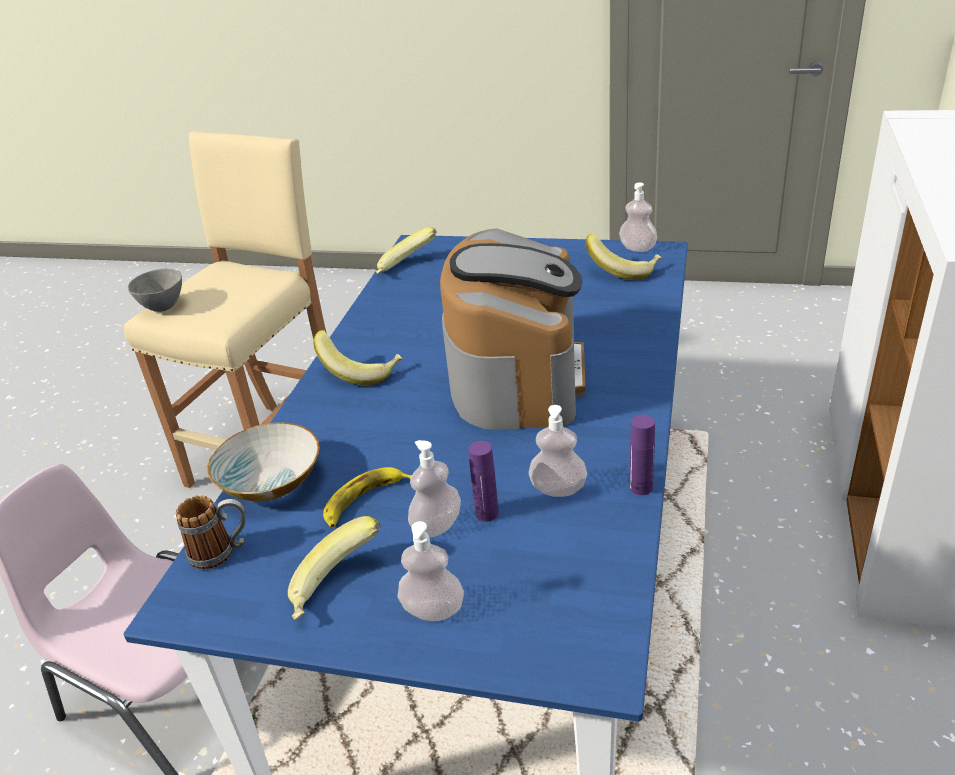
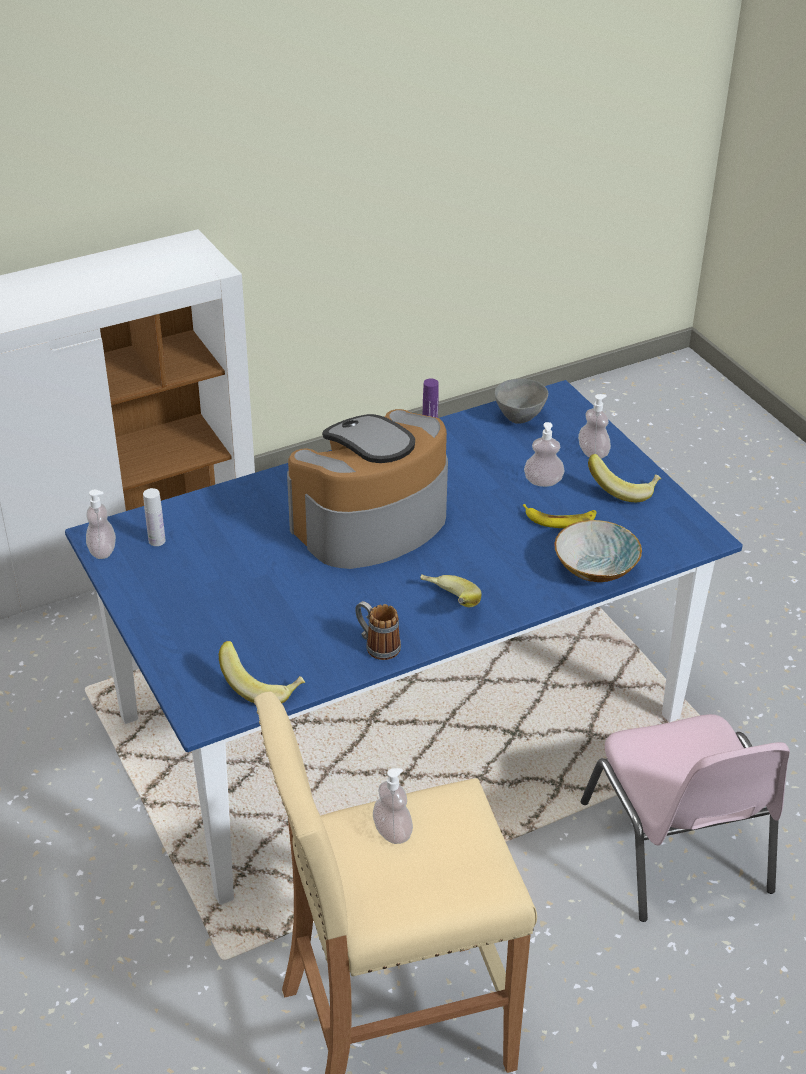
camera: 135 degrees left, 5 degrees up
grey bowl [128,269,182,312] -> grey bowl moved to [495,379,548,424]
mug [176,495,246,569] -> mug moved to [355,601,401,660]
purple bottle [468,441,499,522] -> none
soap dispenser [529,405,587,497] -> soap dispenser moved to [373,768,413,844]
banana [585,234,662,280] -> white bottle [143,488,166,546]

